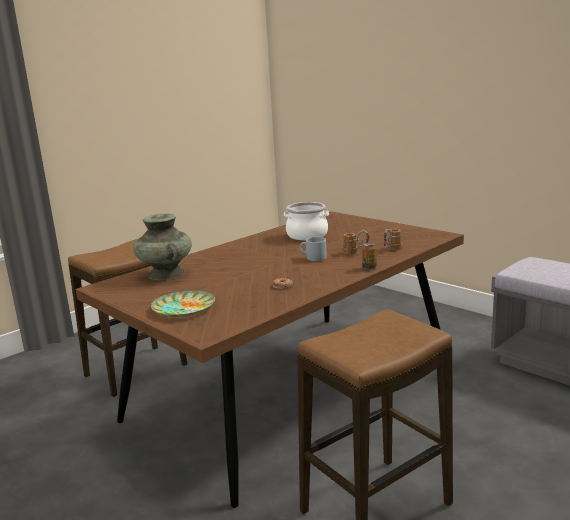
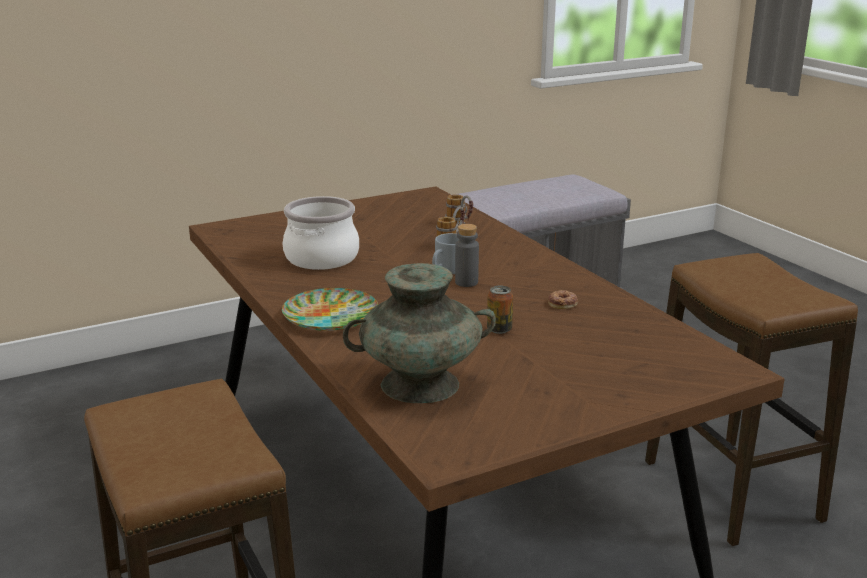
camera: 75 degrees left, 5 degrees up
plate [151,290,215,317] -> plate moved to [282,288,378,331]
can [362,243,377,270] -> can moved to [487,286,513,334]
none -> grey bottle [455,224,479,287]

